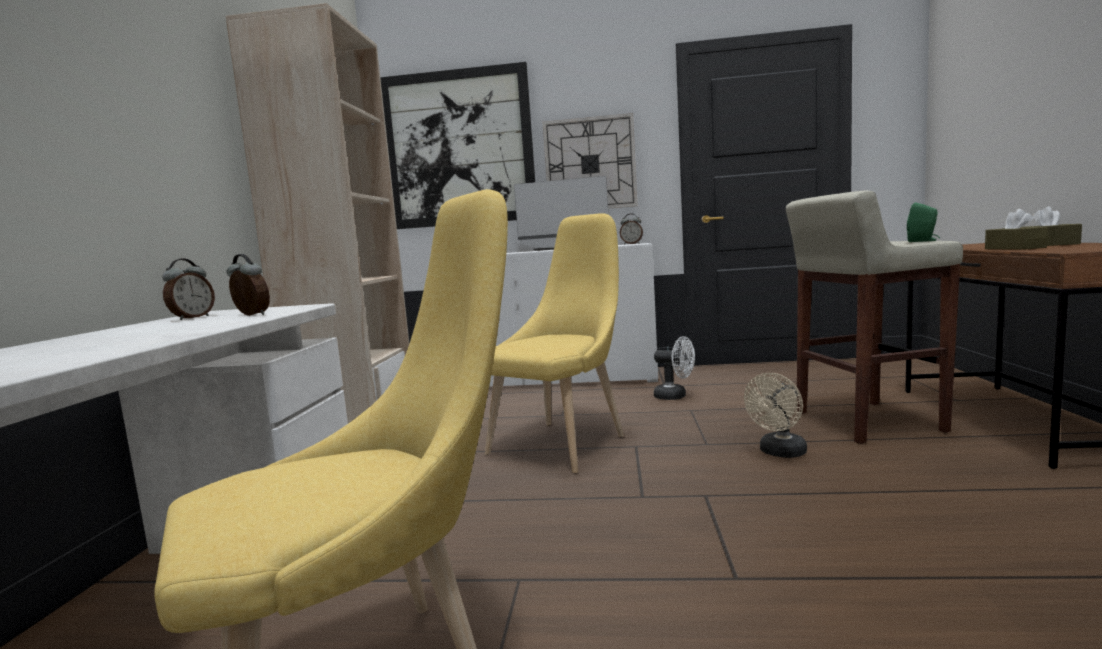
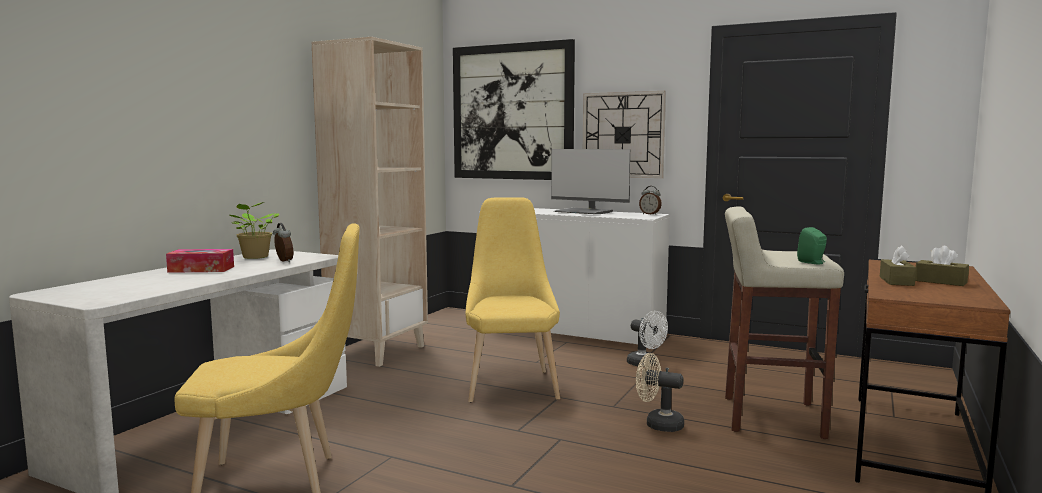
camera: 20 degrees right, 0 degrees up
alarm clock [162,258,215,320] -> potted plant [229,202,279,259]
yellow chair [485,213,624,474] -> yellow chair turned 60 degrees counterclockwise [466,197,560,402]
beige fan [744,373,807,458] -> beige fan turned 45 degrees clockwise [636,353,684,432]
none -> tissue box [166,249,234,273]

